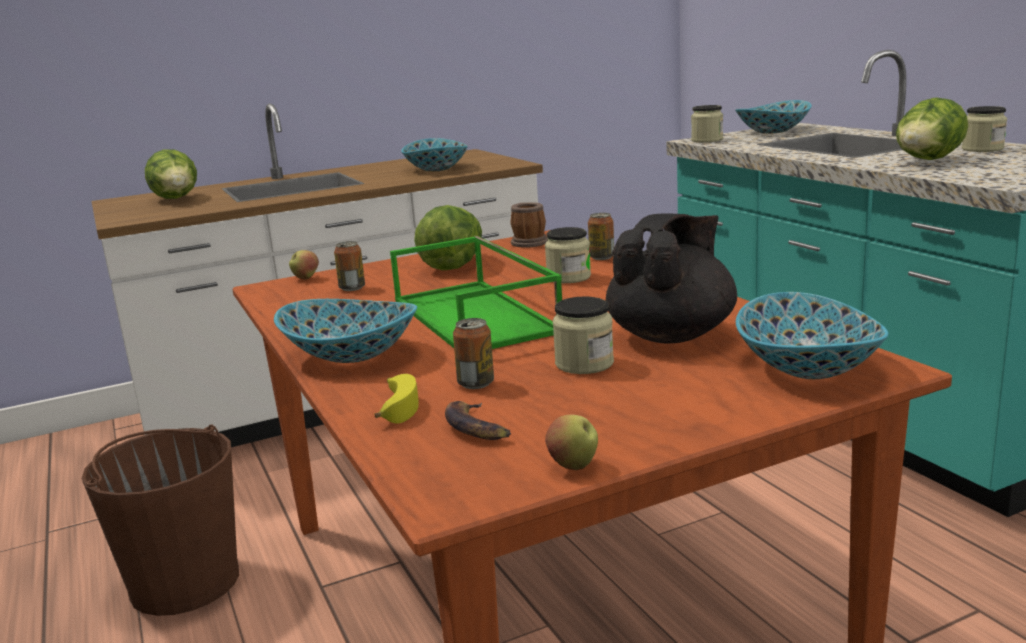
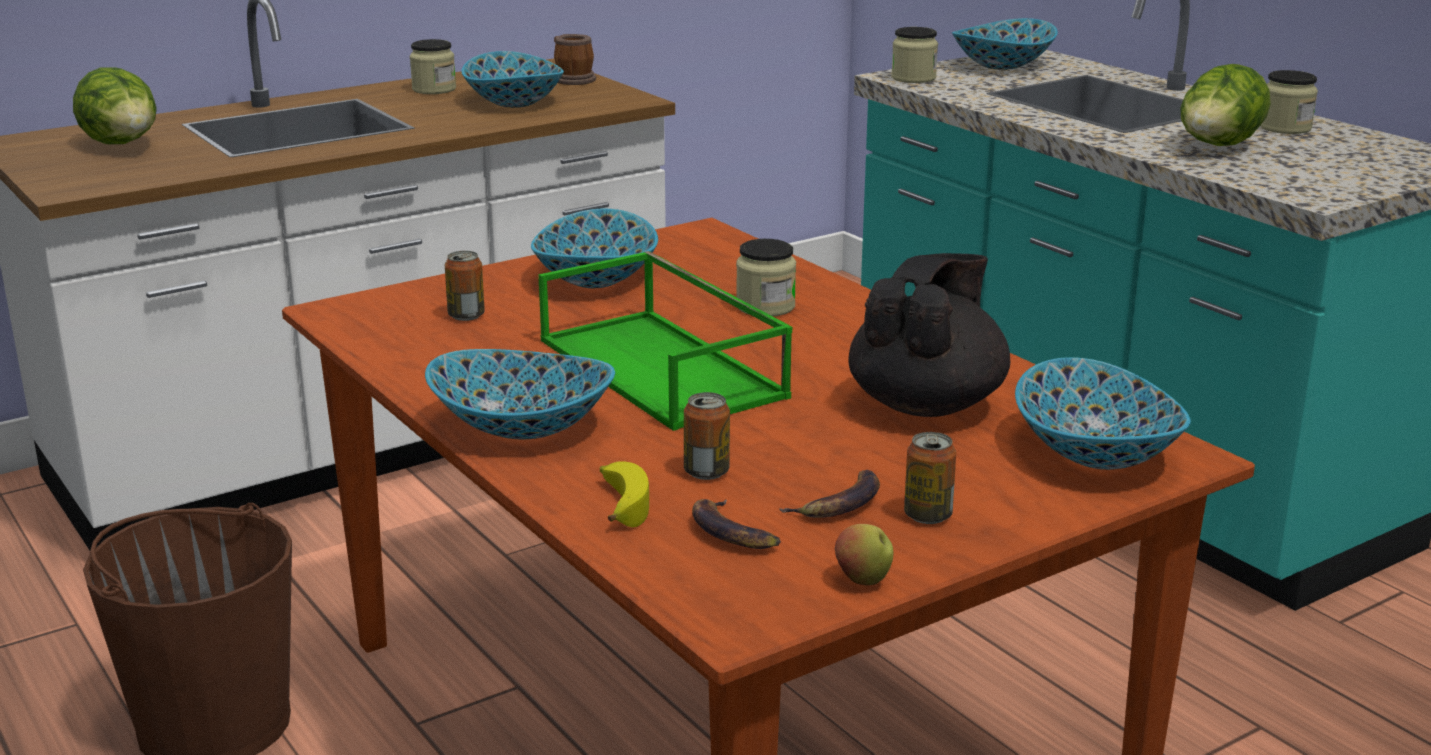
camera: 10 degrees left, 5 degrees up
apple [289,250,319,279] -> none
lettuce [414,205,482,270] -> bowl [531,209,658,288]
mug [510,202,548,248] -> mug moved to [554,34,596,85]
jar [553,296,614,374] -> jar moved to [410,39,456,94]
can [588,213,614,260] -> can moved to [904,432,956,524]
none -> banana [779,470,880,518]

